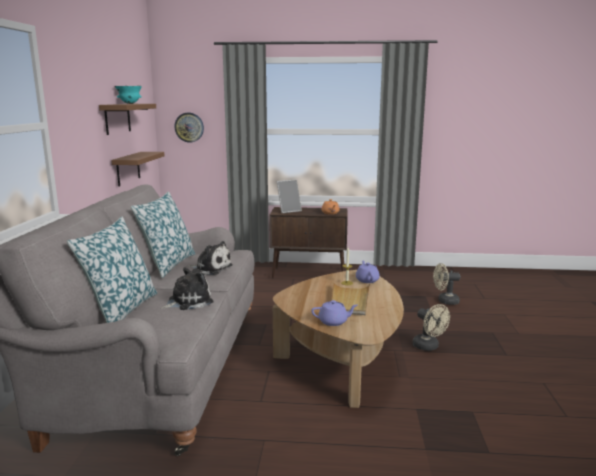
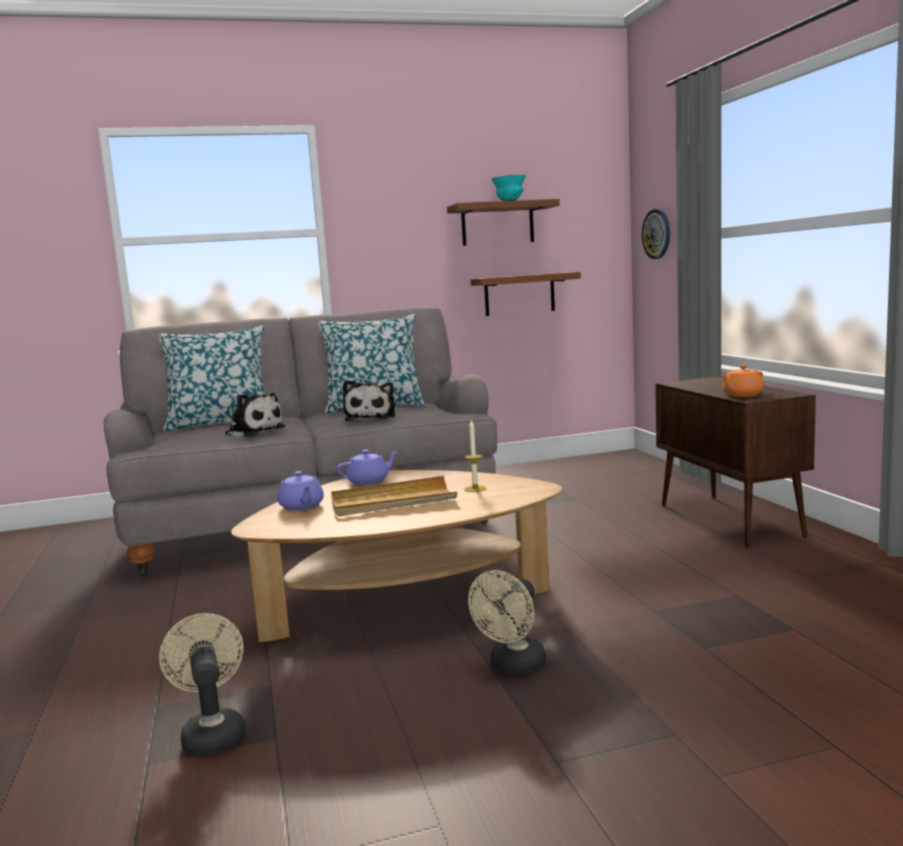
camera: 70 degrees right, 5 degrees down
picture frame [277,180,302,213] -> none
purple teapot [356,261,380,283] -> purple teapot moved to [336,450,399,485]
beige fan [433,263,460,305] -> beige fan moved to [159,613,246,757]

